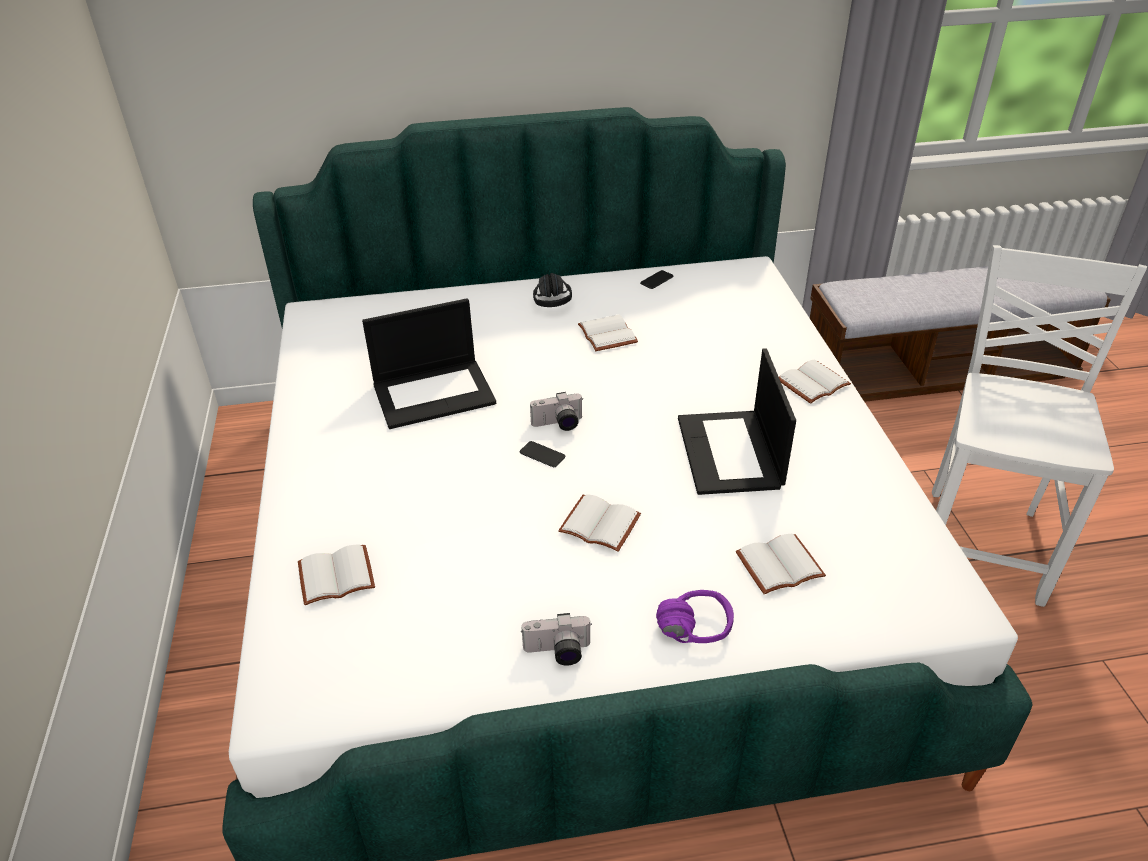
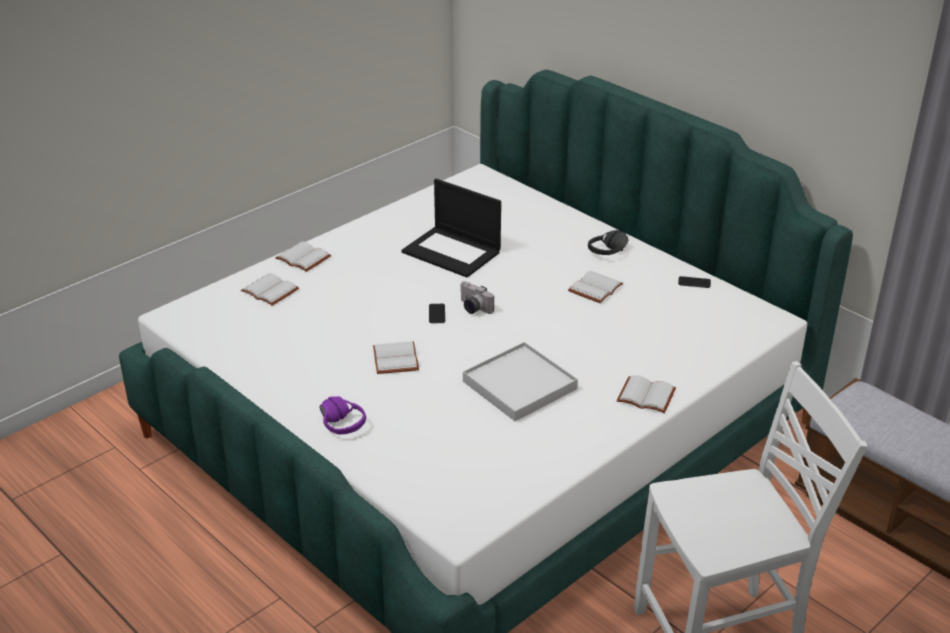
camera: 55 degrees right, 5 degrees down
camera [521,613,592,666] -> none
laptop [678,348,796,495] -> white tray [463,342,578,421]
white book [736,533,826,594] -> white book moved to [275,241,331,272]

